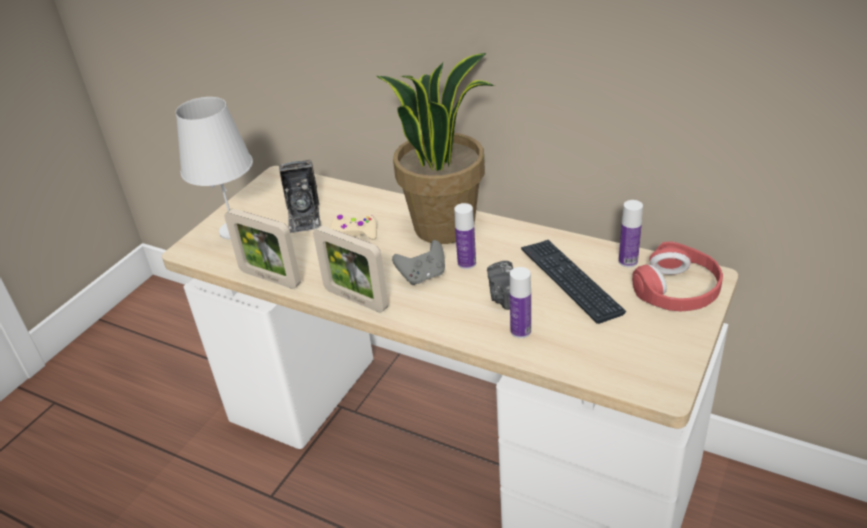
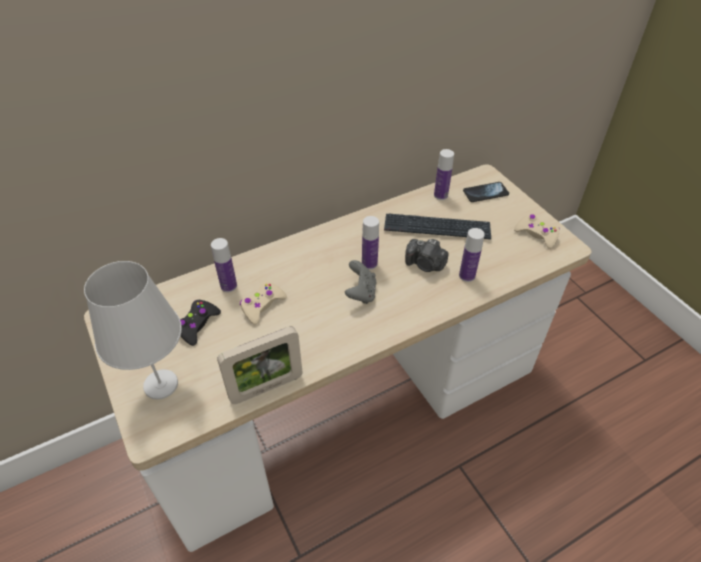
camera: 60 degrees left, 10 degrees up
camera [279,160,321,233] -> black game controller [180,300,221,346]
picture frame [313,226,388,313] -> none
potted plant [376,53,495,244] -> none
red headphones [632,241,723,312] -> phone [463,182,509,202]
none -> bottle [211,238,237,292]
none -> beige game controller [514,214,560,249]

